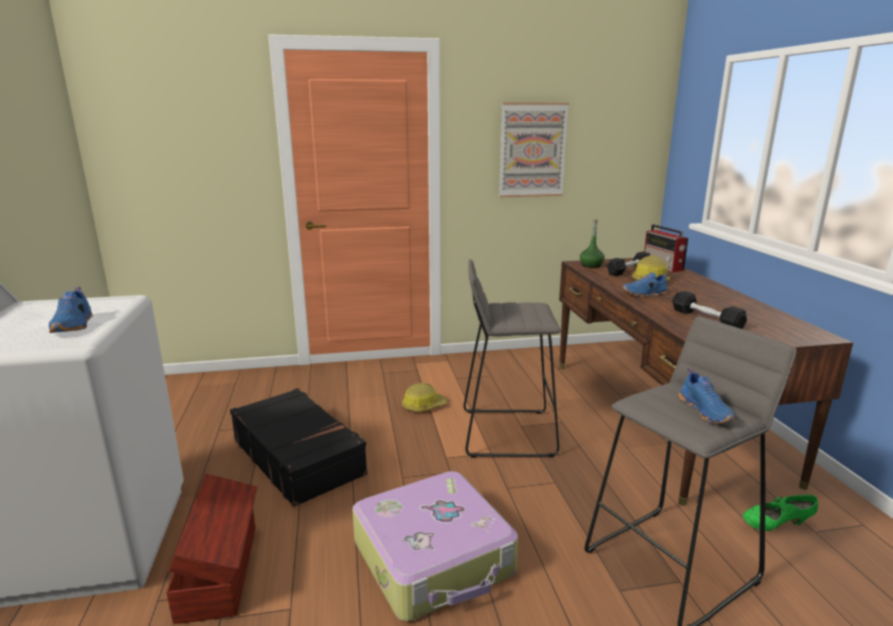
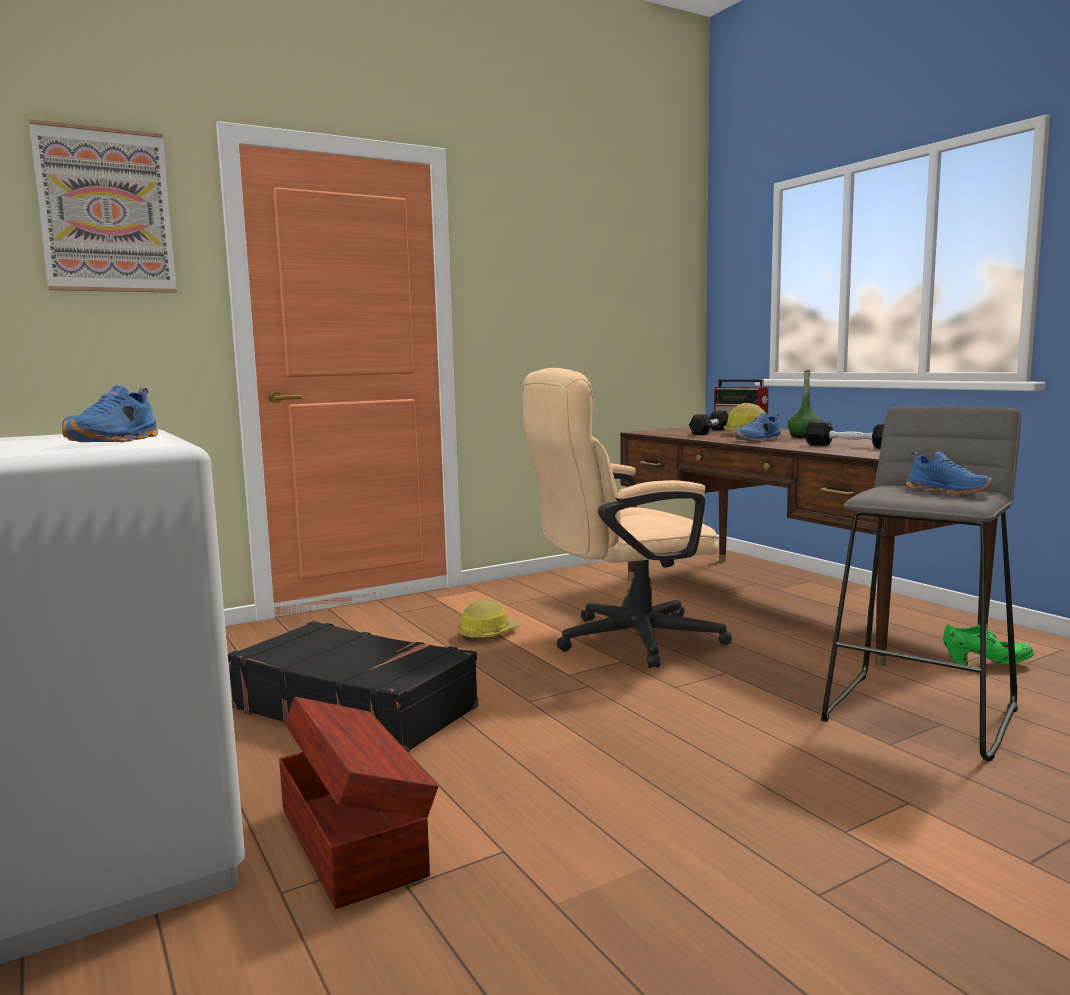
camera: 20 degrees left, 10 degrees down
blue shoe [49,287,93,333] -> blue shoe turned 45 degrees clockwise [62,385,158,442]
suitcase [352,471,518,621] -> none
grey stool [464,259,561,458] -> beige office chair [522,368,732,668]
picture [499,102,569,197] -> picture moved to [29,119,177,293]
green bottle [580,220,605,268] -> green bottle moved to [787,370,823,438]
green shoe [743,495,818,531] -> green shoe turned 150 degrees counterclockwise [943,625,1034,665]

